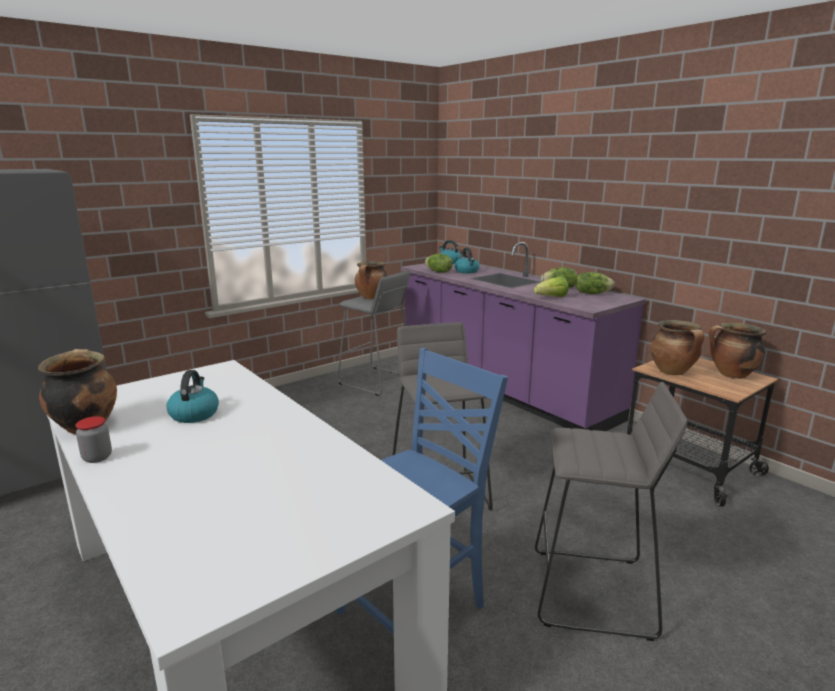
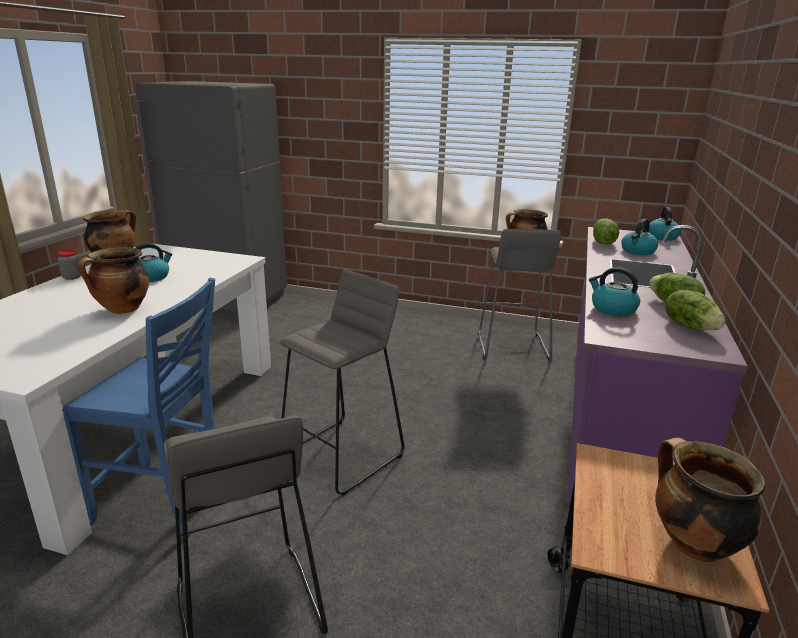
camera: 55 degrees right, 5 degrees up
lettuce [534,276,569,297] -> kettle [589,267,640,316]
cooking pot [651,320,704,375] -> cooking pot moved to [78,247,149,314]

